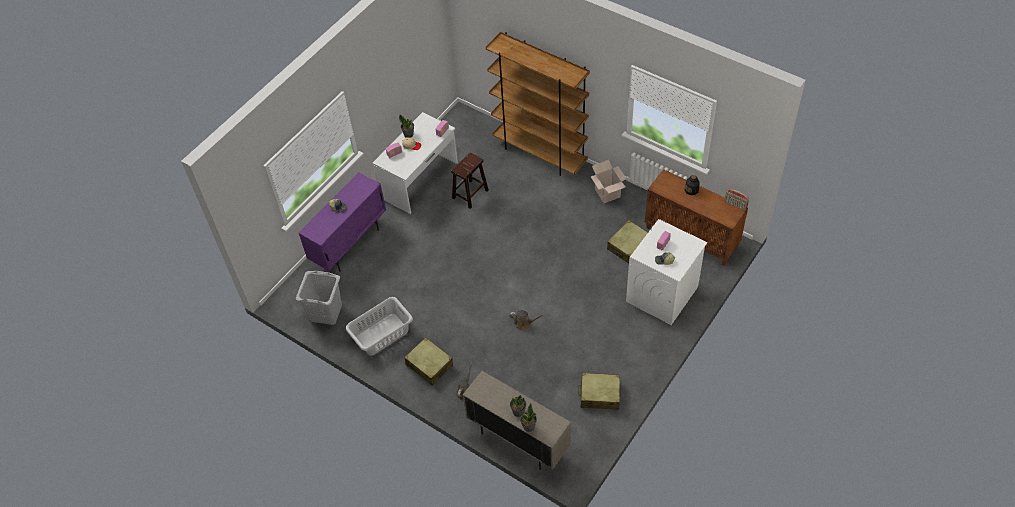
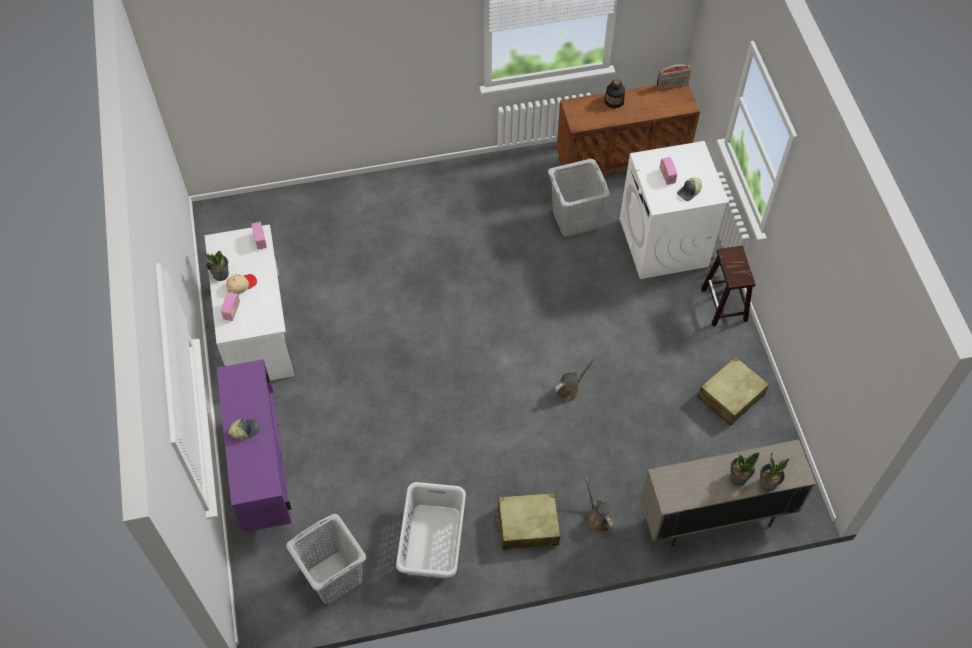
camera: 50 degrees left, 5 degrees up
brown stool [451,152,489,209] -> brown stool moved to [701,246,756,326]
brown bookcase [486,32,590,176] -> none
cardboard box [591,160,626,203] -> none
beige suitcase [607,220,648,264] -> grey laundry basket [548,159,610,237]

